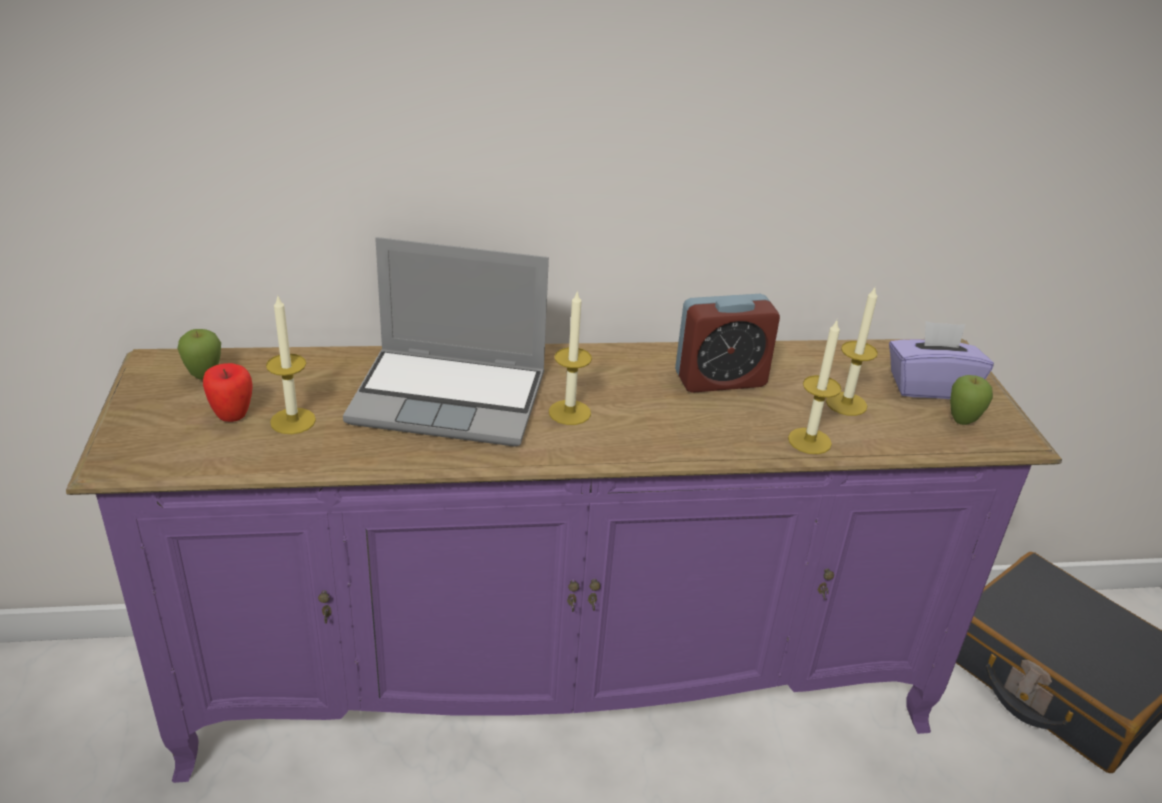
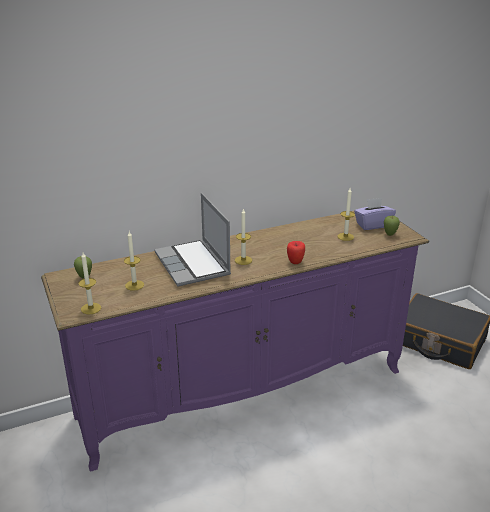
camera: 15 degrees left, 5 degrees down
apple [203,363,252,422] -> apple moved to [287,241,305,264]
laptop [343,237,549,447] -> laptop turned 75 degrees clockwise [154,193,231,286]
alarm clock [675,294,780,393] -> none
candle [788,321,841,454] -> candle moved to [79,253,101,315]

